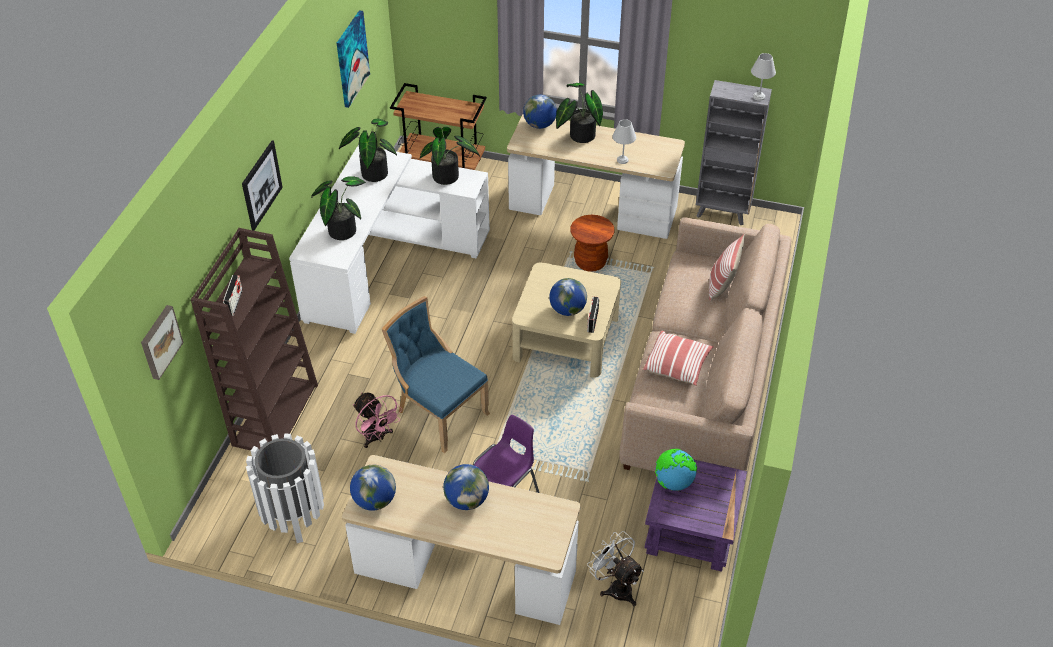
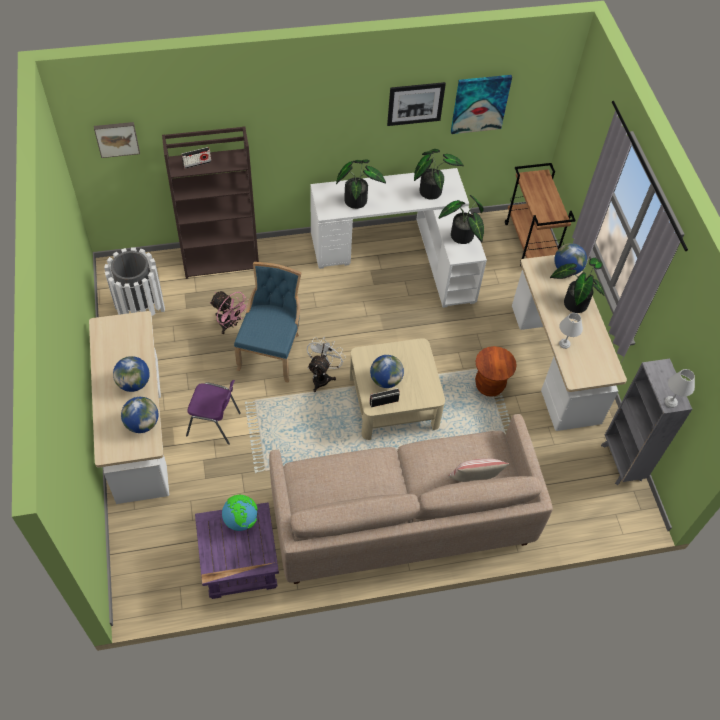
camera: 60 degrees right, 10 degrees up
picture [242,141,283,231] -> picture moved to [387,82,446,126]
globe [350,465,396,511] -> globe moved to [121,397,159,433]
pink fan [353,392,402,448] -> pink fan turned 75 degrees counterclockwise [210,291,248,334]
white fan [587,531,644,606] -> white fan moved to [307,337,346,392]
pillow [643,331,714,386] -> none

